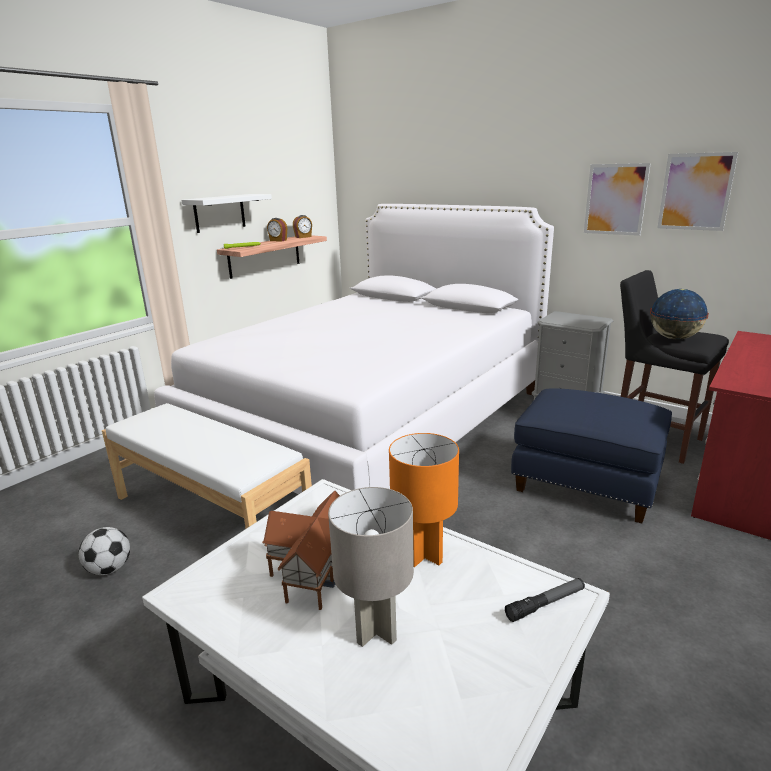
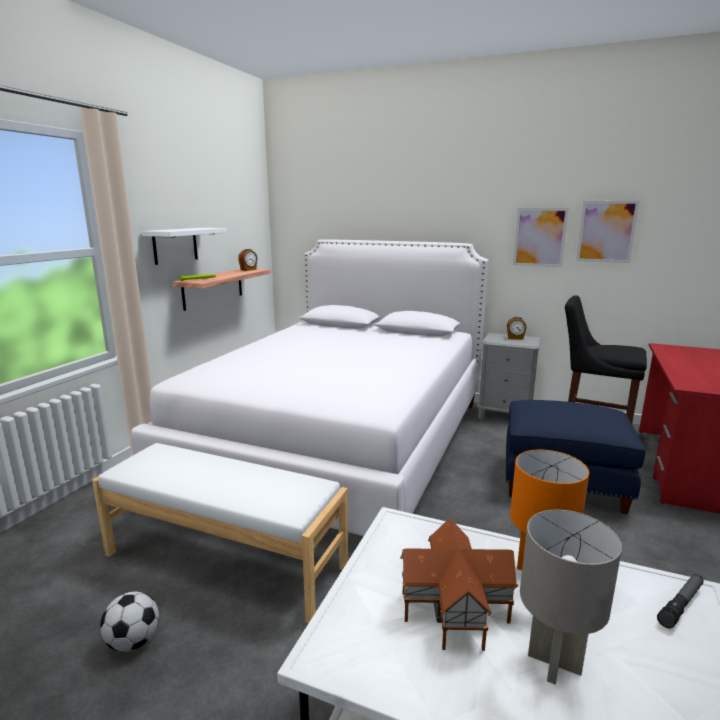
camera: 15 degrees left, 5 degrees down
alarm clock [267,218,287,242] -> alarm clock moved to [507,317,527,340]
globe [650,289,709,340] -> none

